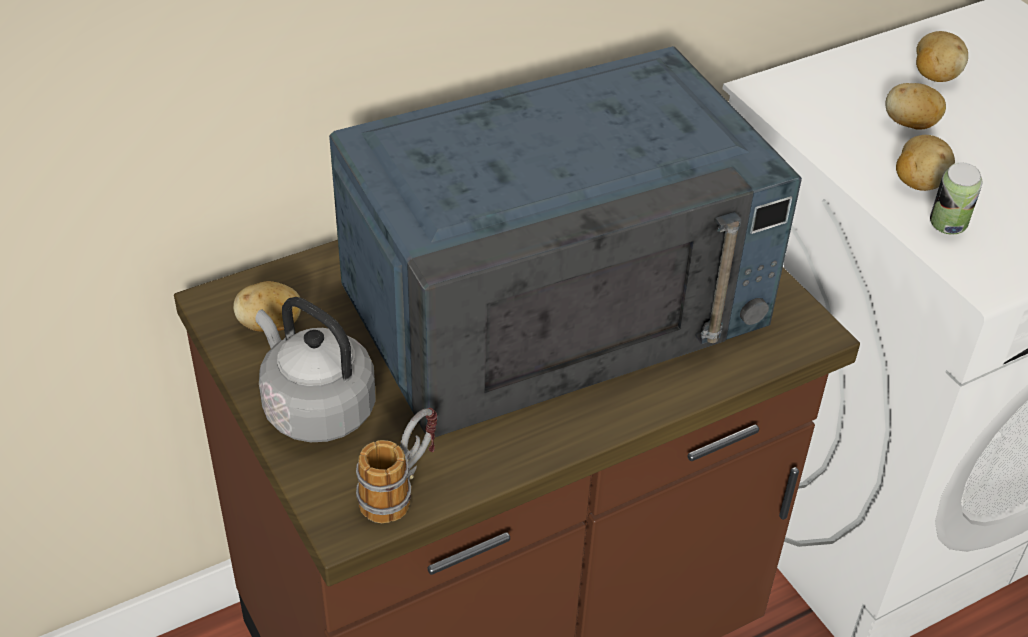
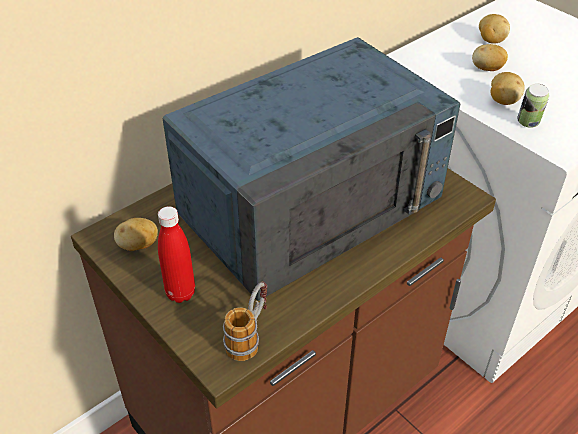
camera: 10 degrees left, 0 degrees up
grey kettle [255,297,376,442] -> red bottle [158,206,195,303]

